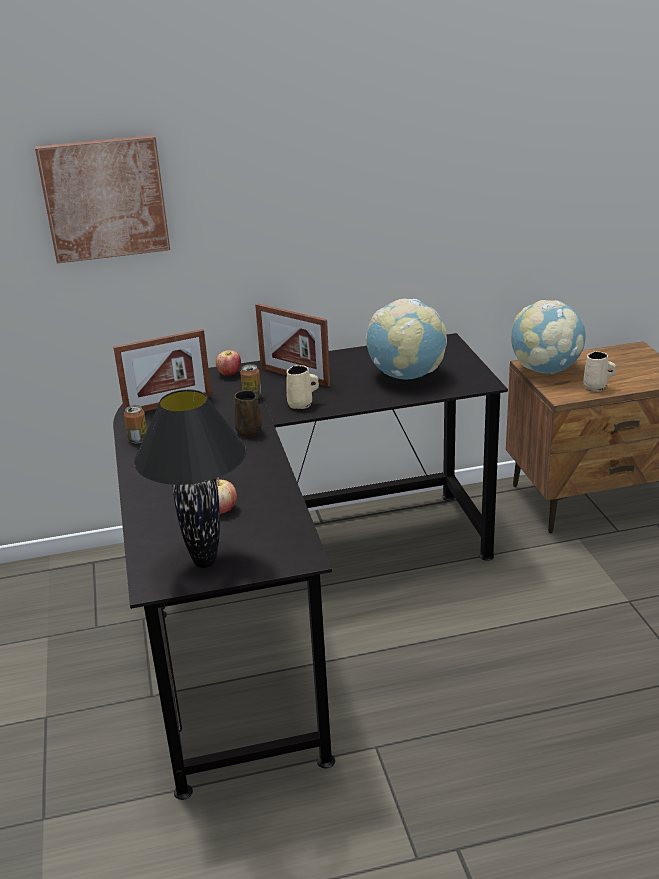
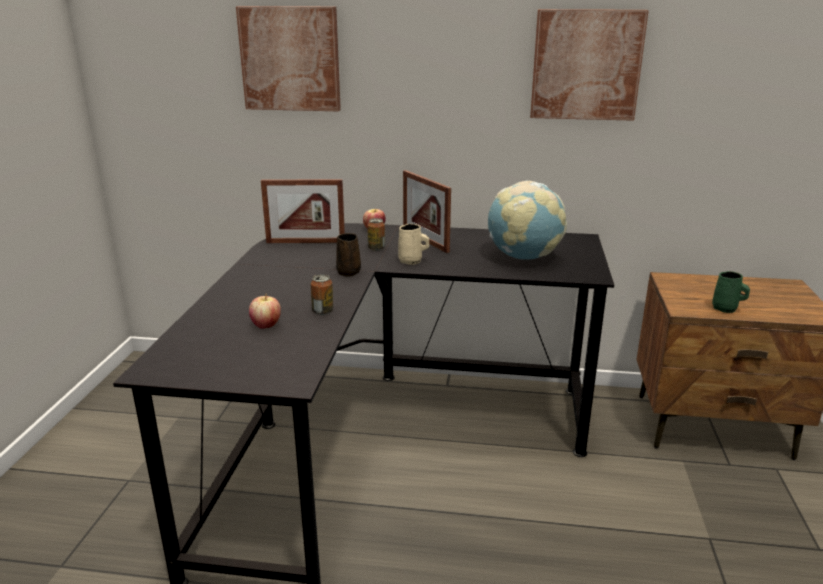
camera: 20 degrees right, 5 degrees down
can [124,405,147,444] -> can moved to [311,274,333,315]
black table lamp [134,390,246,568] -> none
globe [511,300,585,374] -> none
beige mug [583,351,616,391] -> green mug [712,271,750,313]
none -> picture [530,9,649,121]

